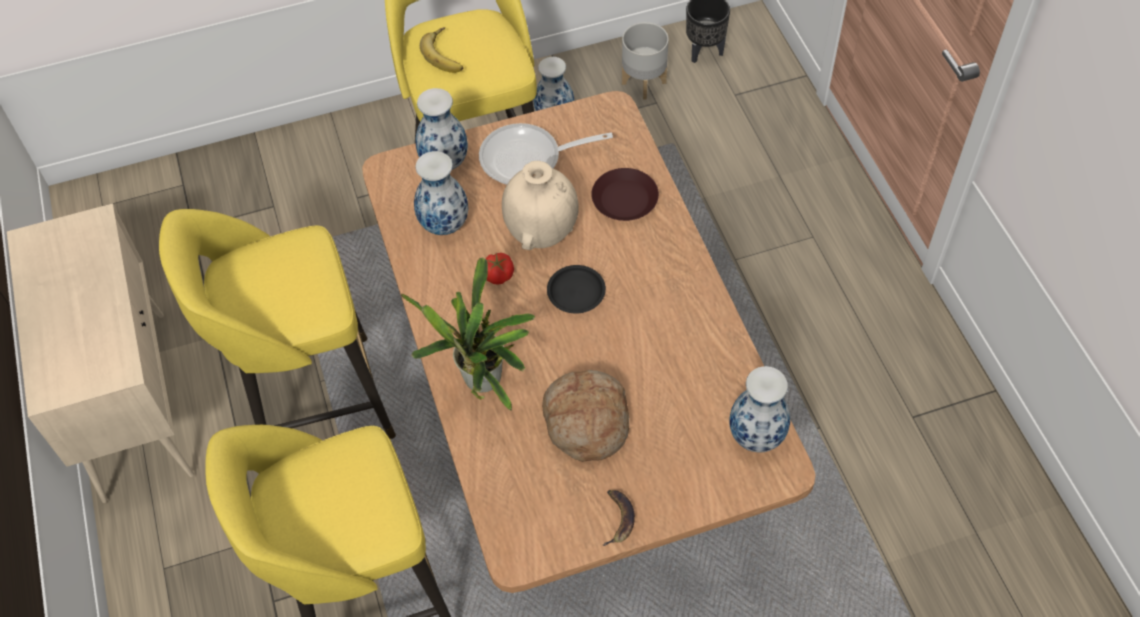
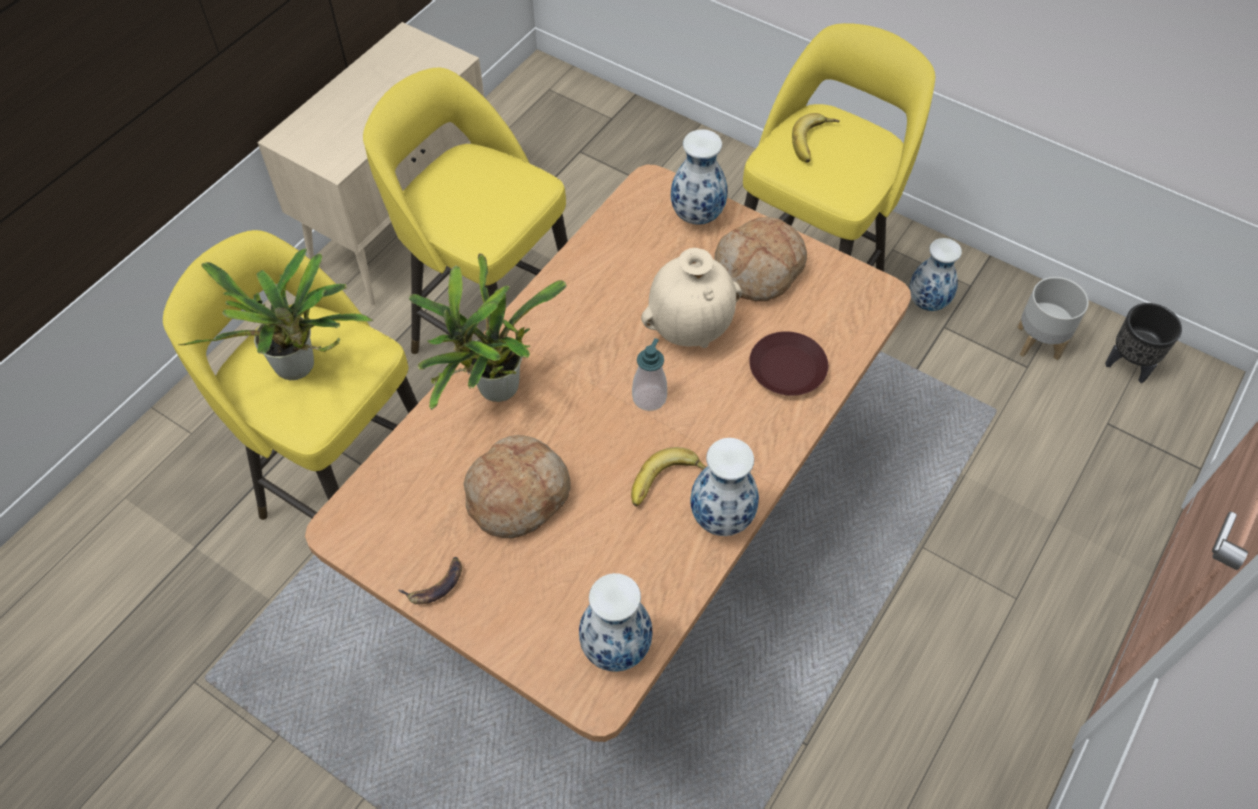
camera: 50 degrees right, 0 degrees up
vase [414,151,468,235] -> vase moved to [690,438,759,536]
frying pan [479,123,613,185] -> bread [714,217,807,302]
tomato [486,253,514,284] -> none
black plate [547,265,606,313] -> soap dispenser [632,338,667,411]
none -> potted plant [178,248,373,380]
none -> banana [631,447,706,507]

